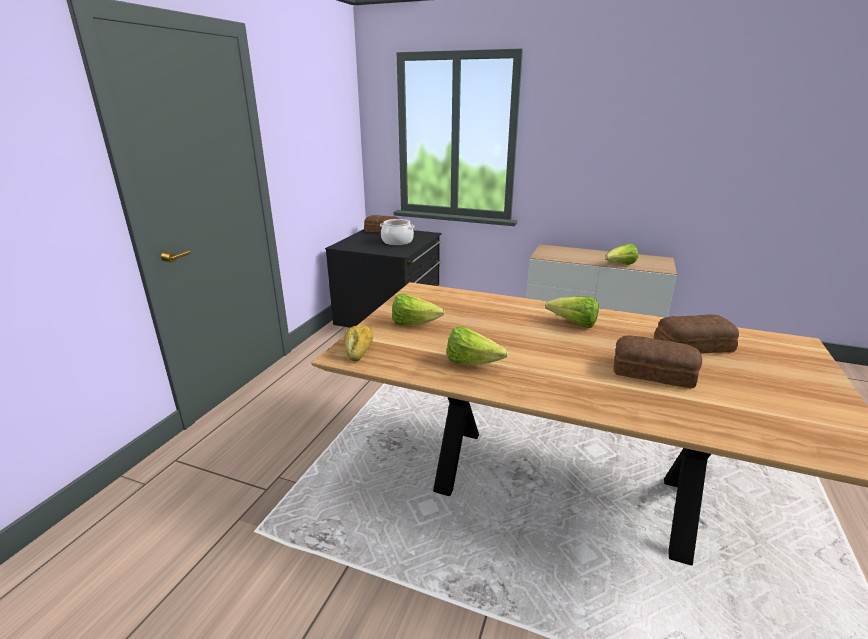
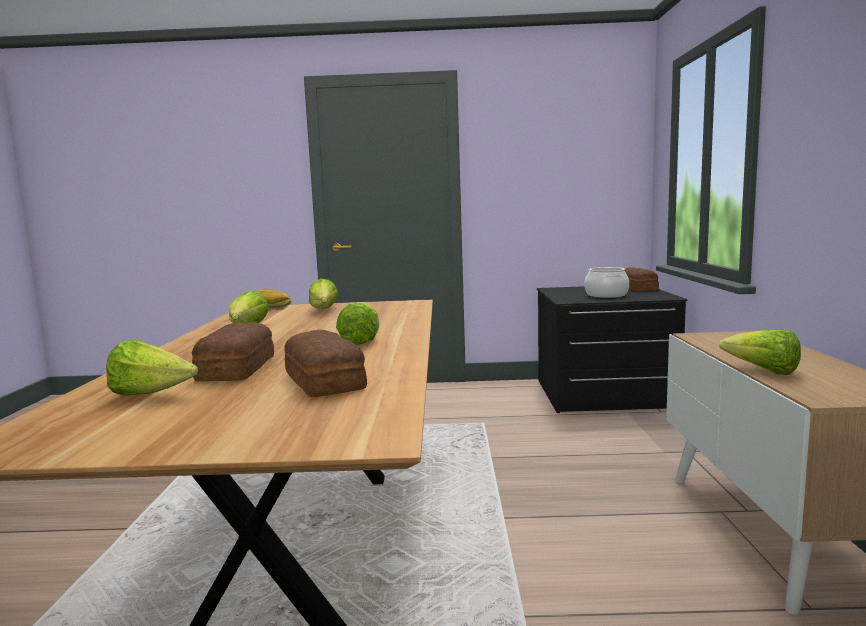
camera: 70 degrees right, 15 degrees down
none -> lettuce [106,340,198,396]

